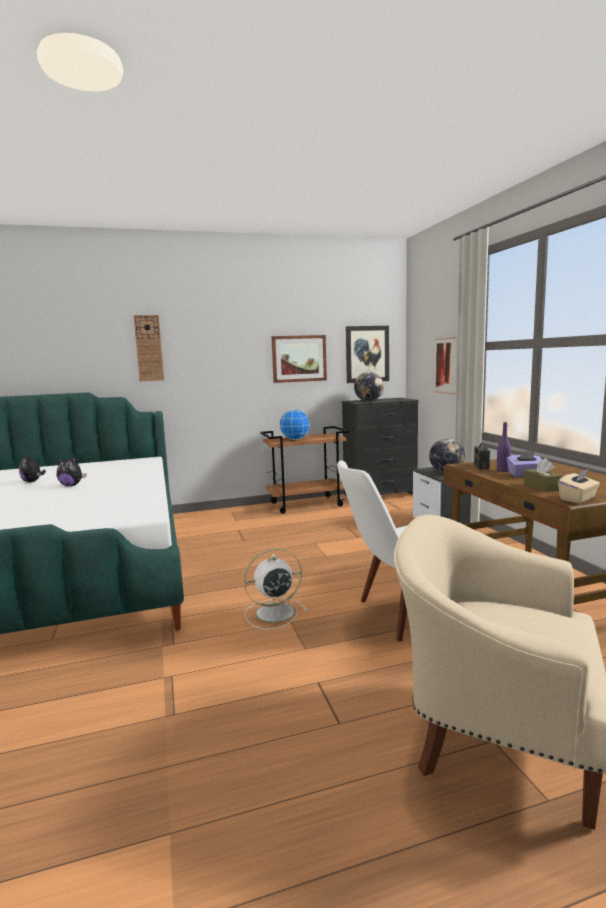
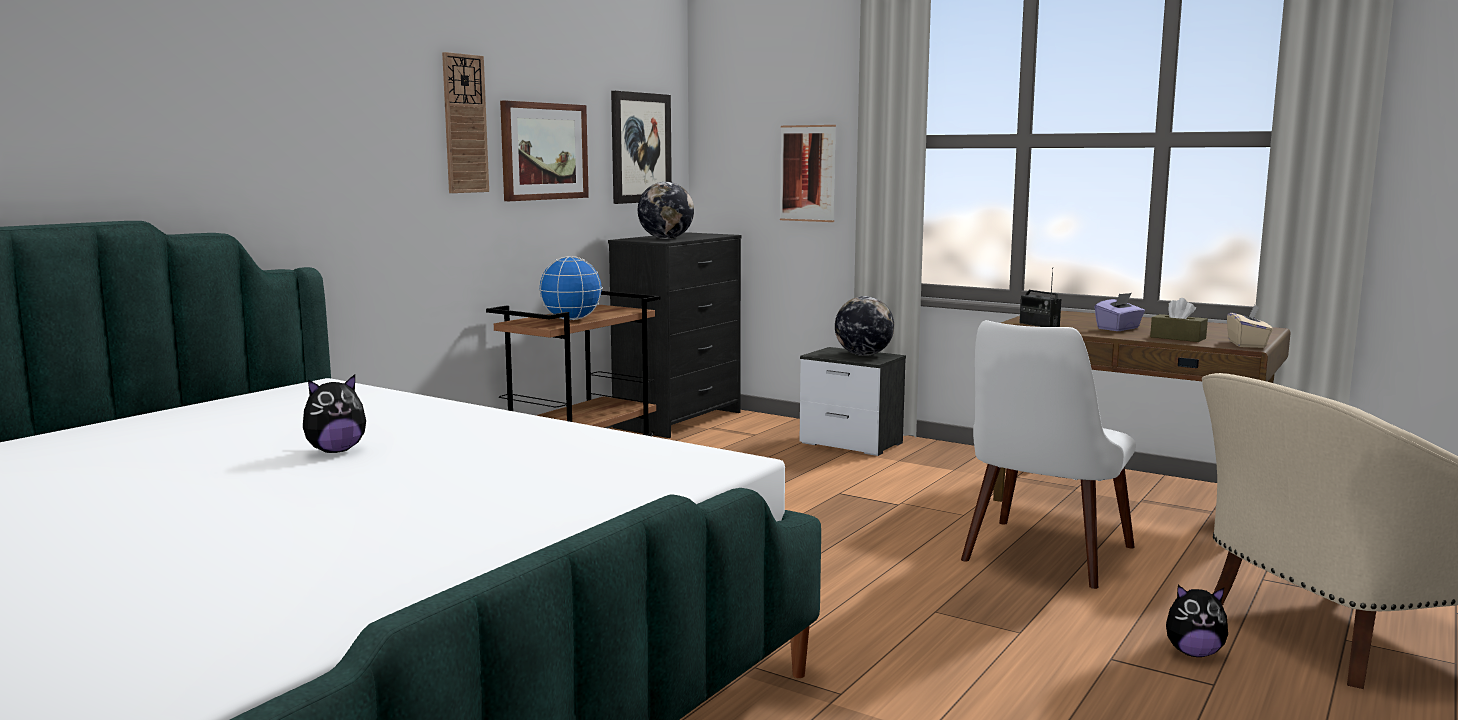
camera: 40 degrees left, 0 degrees up
plush toy [19,454,46,482] -> plush toy moved to [1166,585,1228,657]
wall clock [133,315,164,381] -> wall clock moved to [442,52,489,193]
white fan [244,548,308,630] -> none
purple bottle [497,422,511,472] -> none

